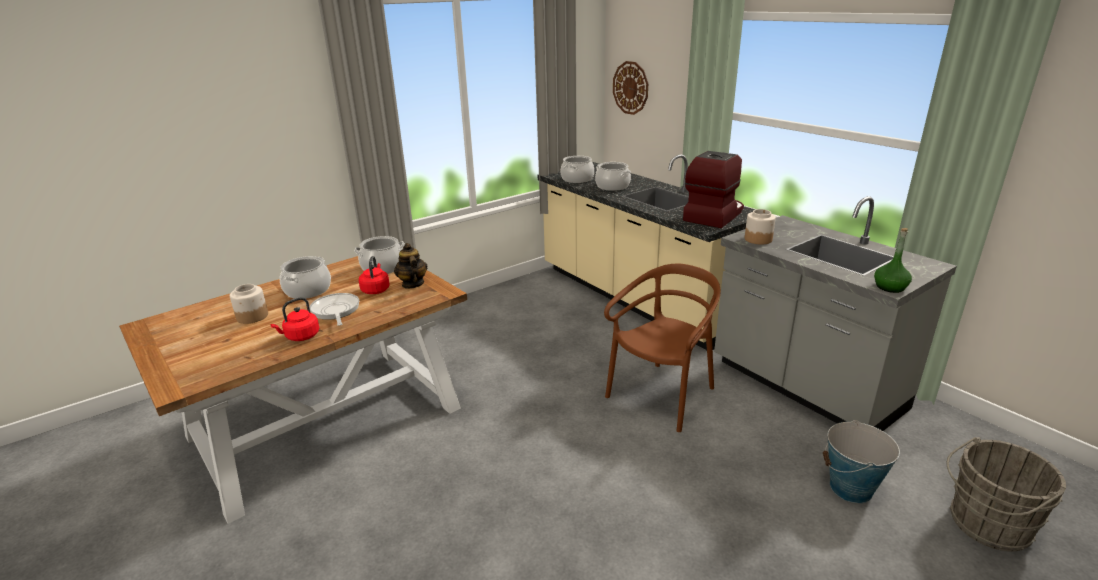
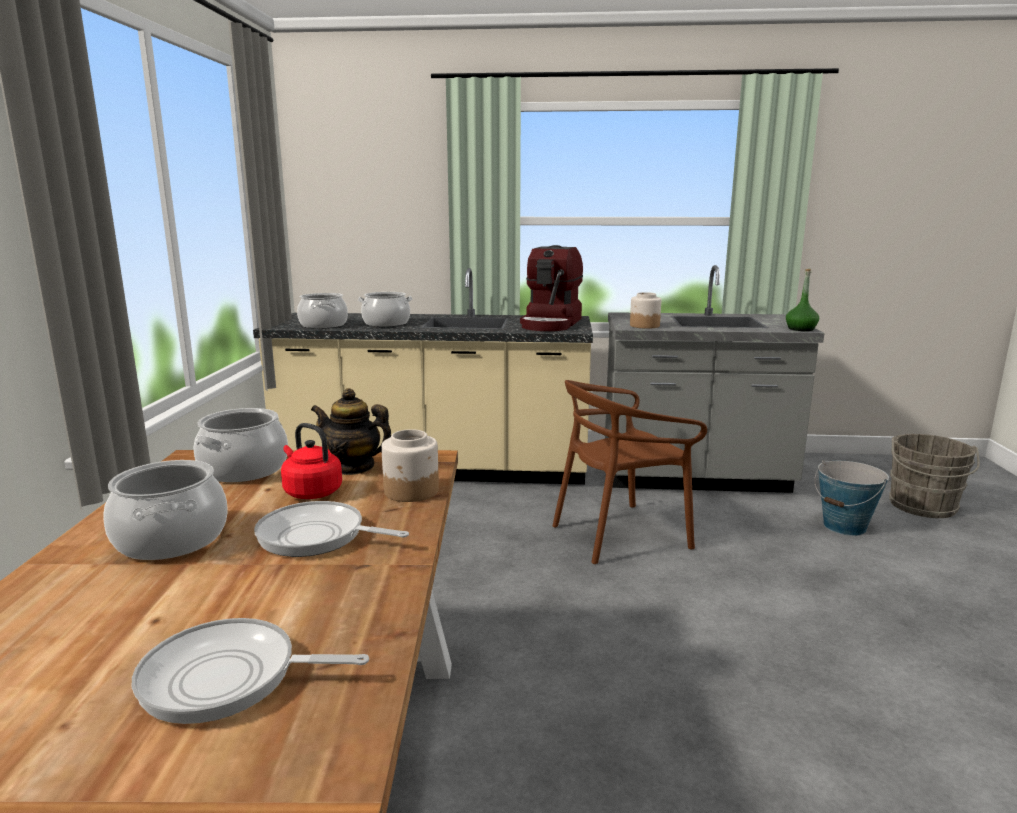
camera: 50 degrees left, 10 degrees down
jar [230,284,268,324] -> jar moved to [381,429,439,502]
red kettle [270,297,319,341] -> none
brown chair [604,264,721,432] -> brown chair turned 105 degrees counterclockwise [552,380,707,564]
wall clock [613,61,648,115] -> none
coffee machine [683,151,744,228] -> coffee machine turned 150 degrees counterclockwise [520,245,583,331]
none -> frying pan [132,618,369,724]

